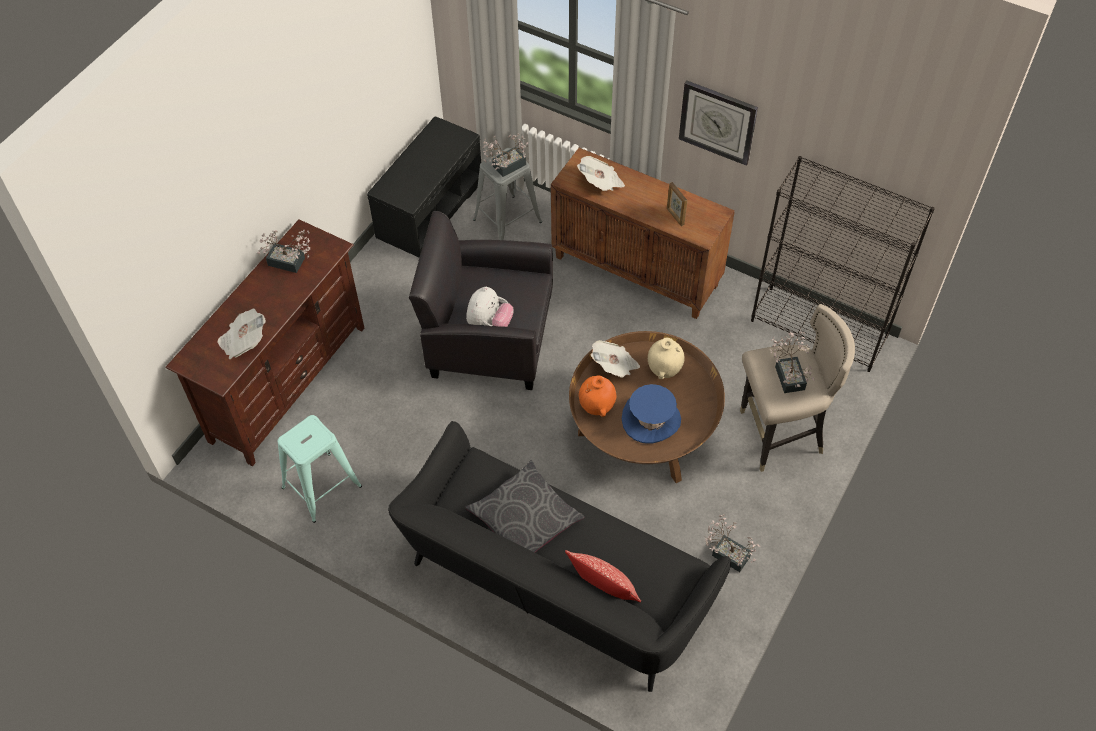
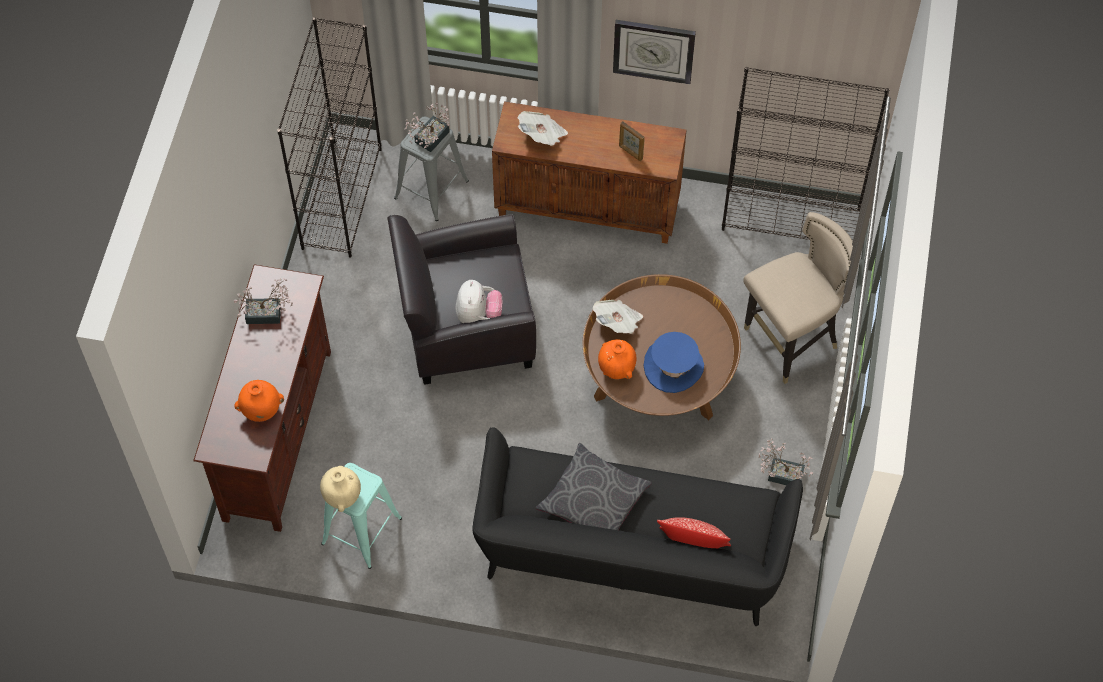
camera: 20 degrees left, 5 degrees up
newspaper [217,309,266,359] -> orange vase [235,380,284,422]
black bench [367,116,481,258] -> black bookcase [277,17,382,258]
beige vase [648,338,685,379] -> beige vase moved to [320,466,361,512]
potted plant [770,331,815,393] -> none

